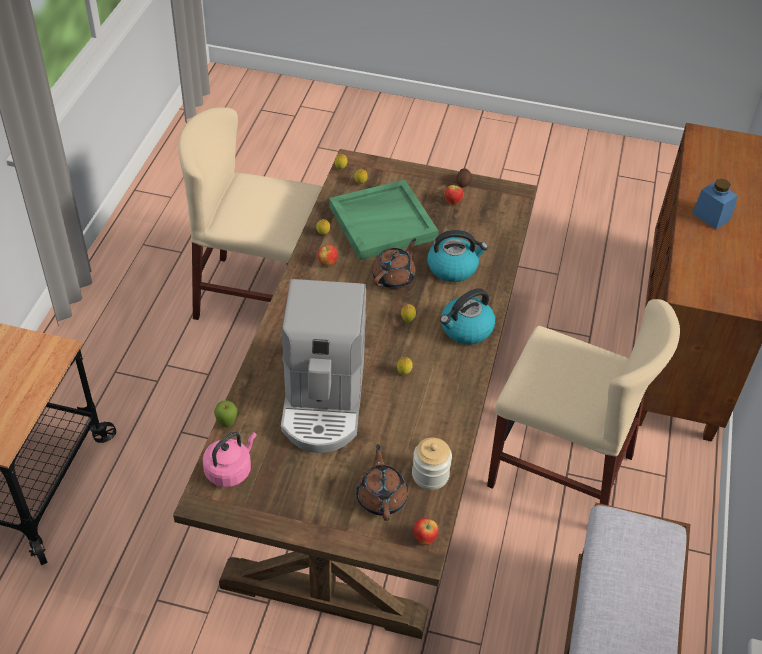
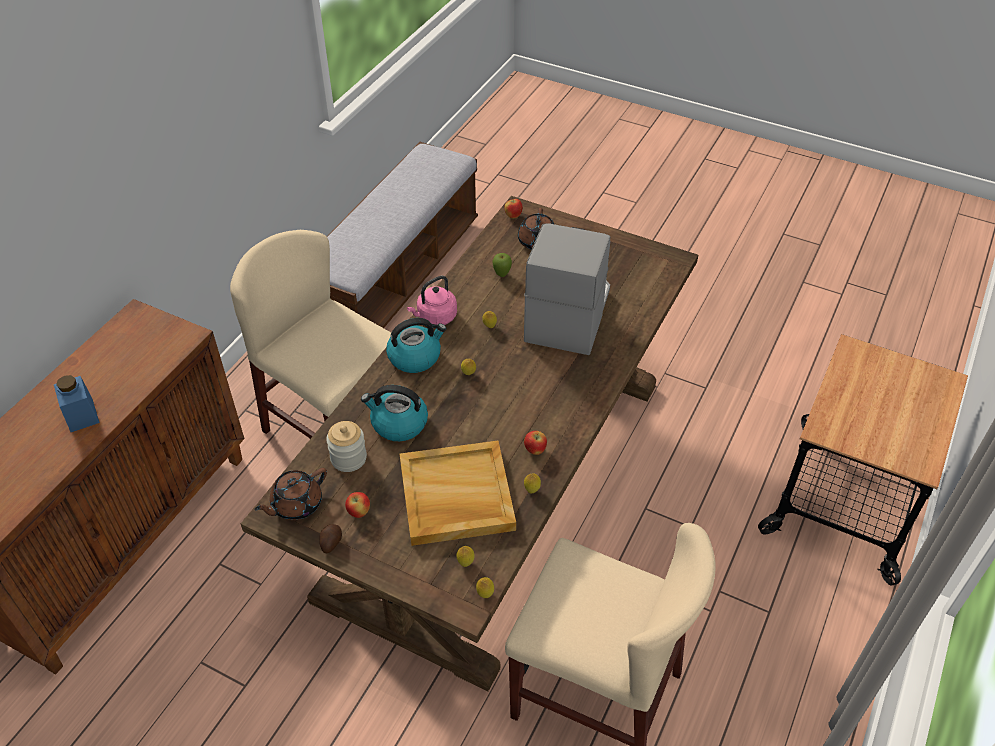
camera: 165 degrees left, 0 degrees up
pink kettle [203,431,257,487] -> pink kettle moved to [407,276,457,325]
apple [214,401,237,427] -> apple moved to [493,253,512,277]
green tray [329,180,439,260] -> beige tray [400,441,516,546]
brown teapot [372,238,416,289] -> brown teapot moved to [254,468,327,520]
jar [412,438,452,490] -> jar moved to [326,421,367,472]

